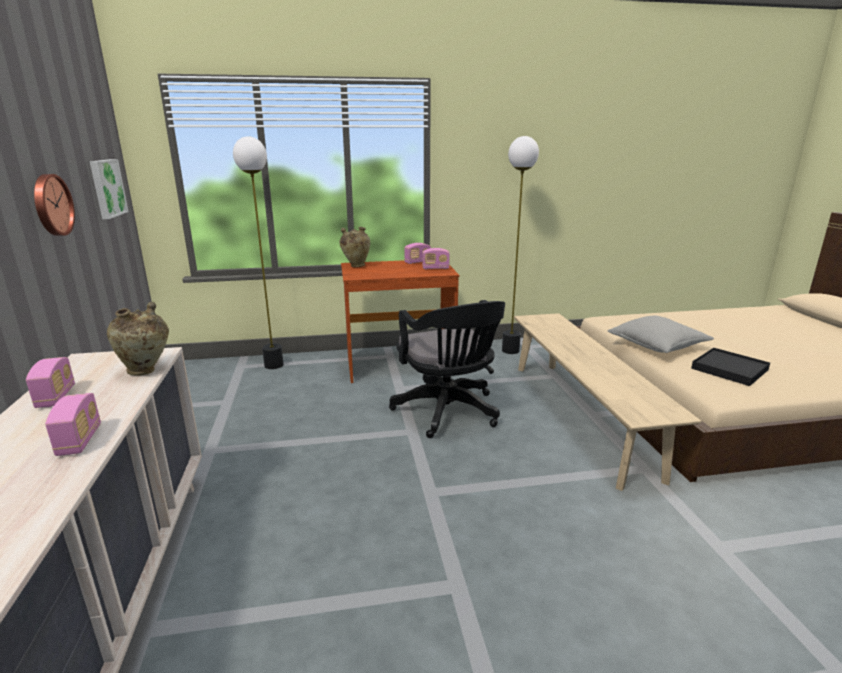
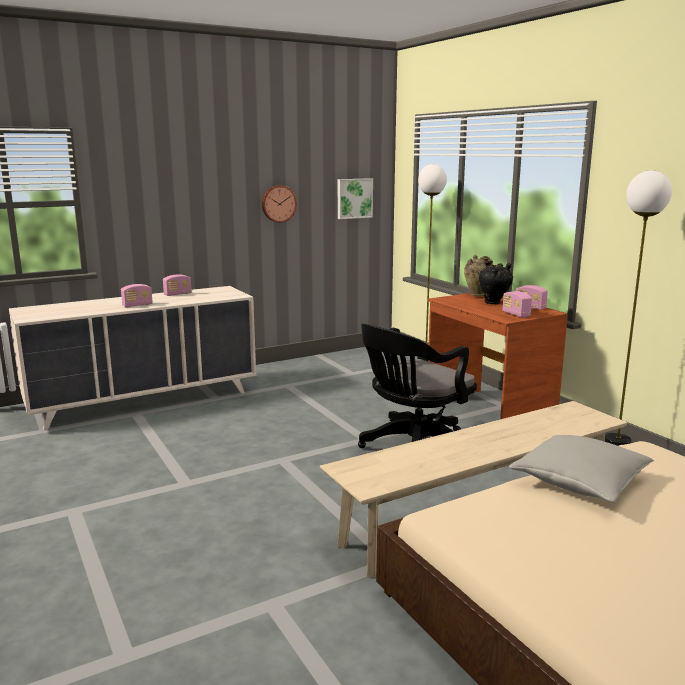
camera: 70 degrees right, 5 degrees down
beige vase [107,302,169,376] -> none
black tray [691,348,770,386] -> none
none -> black vase [479,261,513,304]

